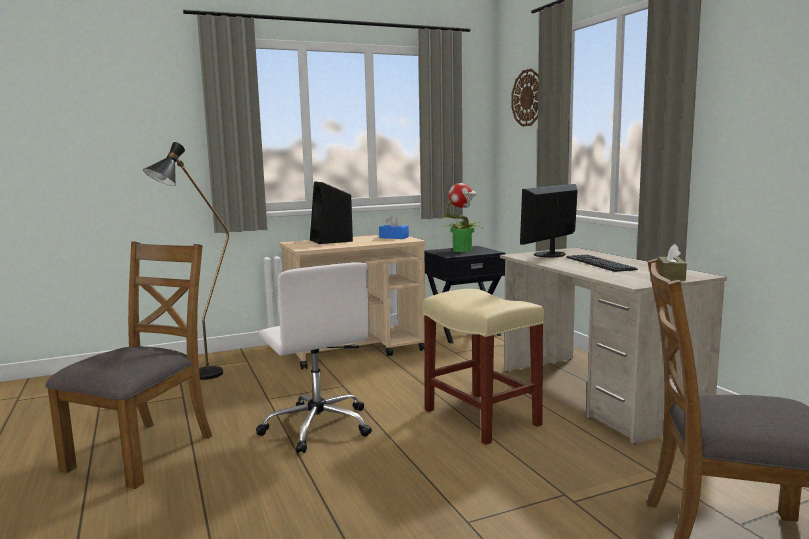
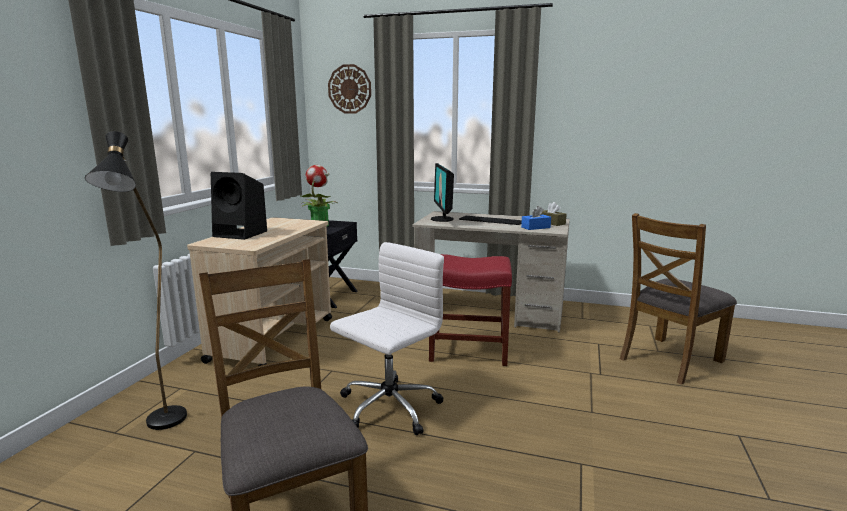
camera: 50 degrees left, 5 degrees up
white office chair [256,262,372,453] -> white office chair turned 60 degrees counterclockwise [330,242,444,436]
blue tissue box [379,215,409,239] -> blue tissue box moved to [521,206,551,230]
beige stool [423,289,544,445] -> red stool [429,254,512,366]

